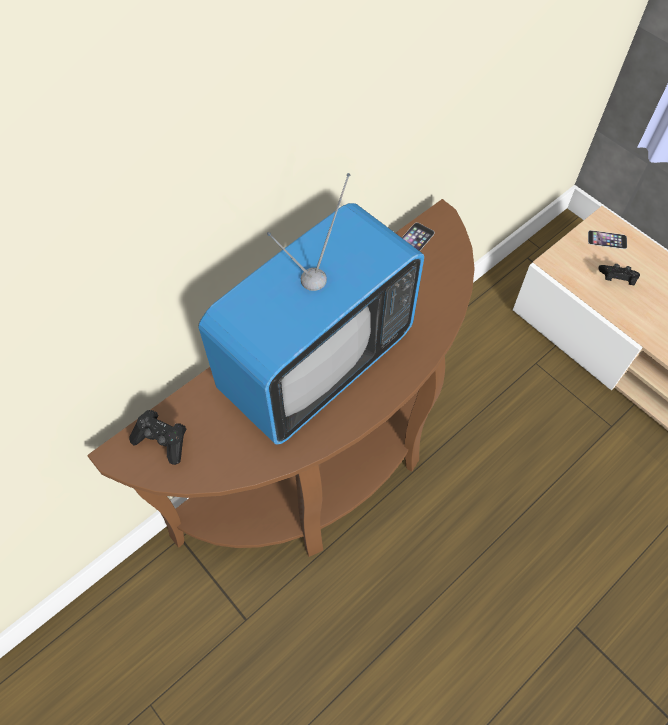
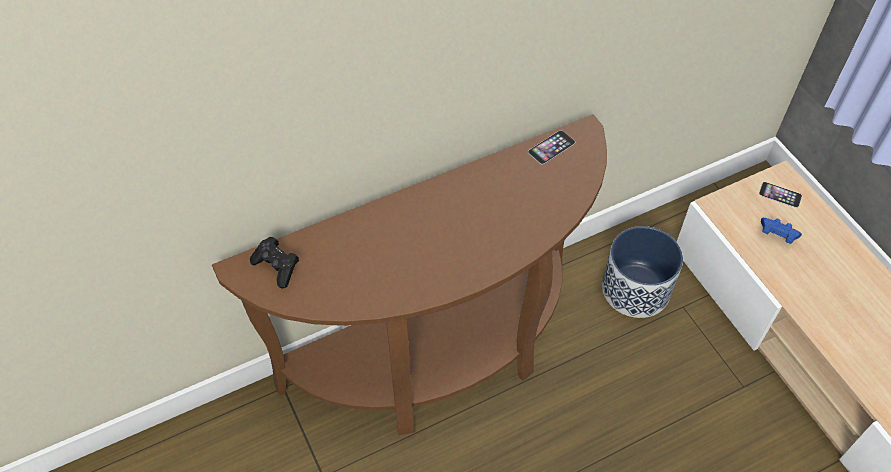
camera: 15 degrees right, 5 degrees down
television [199,173,424,445] -> none
black game controller [598,264,640,285] -> blue game controller [761,218,802,244]
none -> planter [602,226,683,318]

